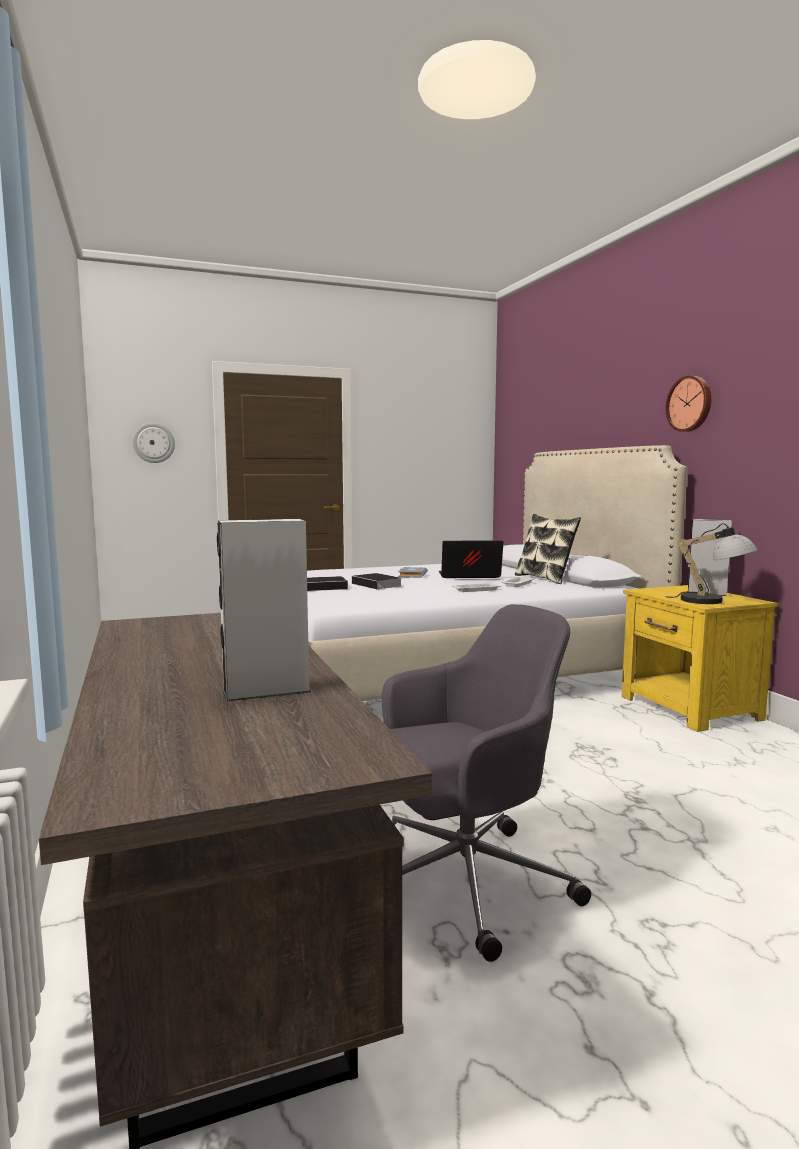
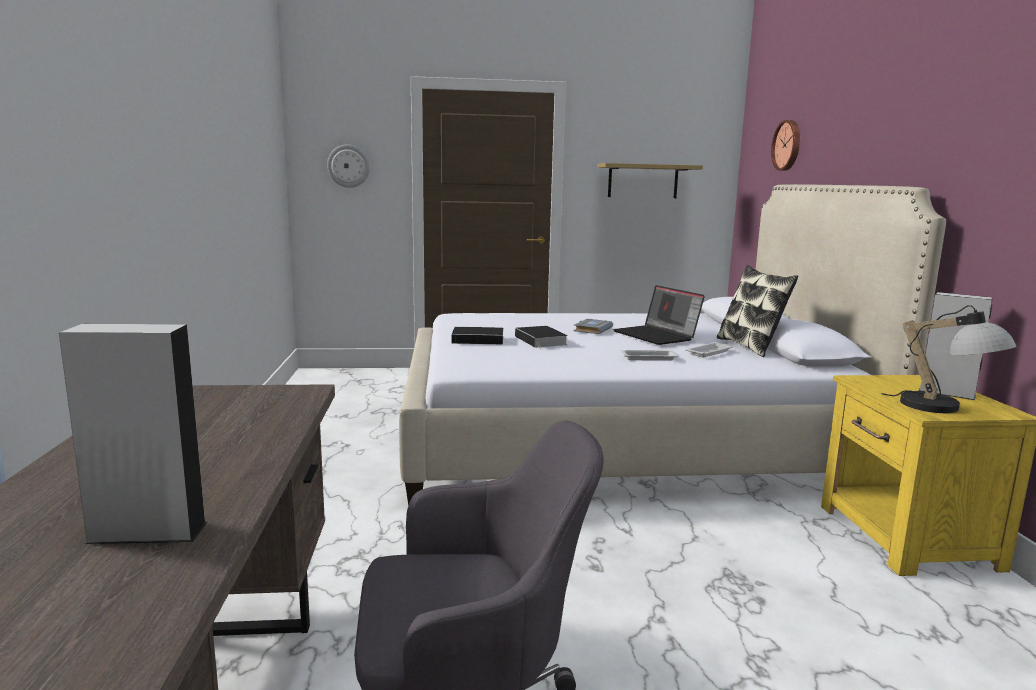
camera: 15 degrees right, 5 degrees up
laptop [439,541,504,578] -> laptop turned 135 degrees counterclockwise [613,285,705,345]
wall clock [665,376,711,432] -> wall clock moved to [771,120,800,171]
none -> shelf [597,163,703,198]

